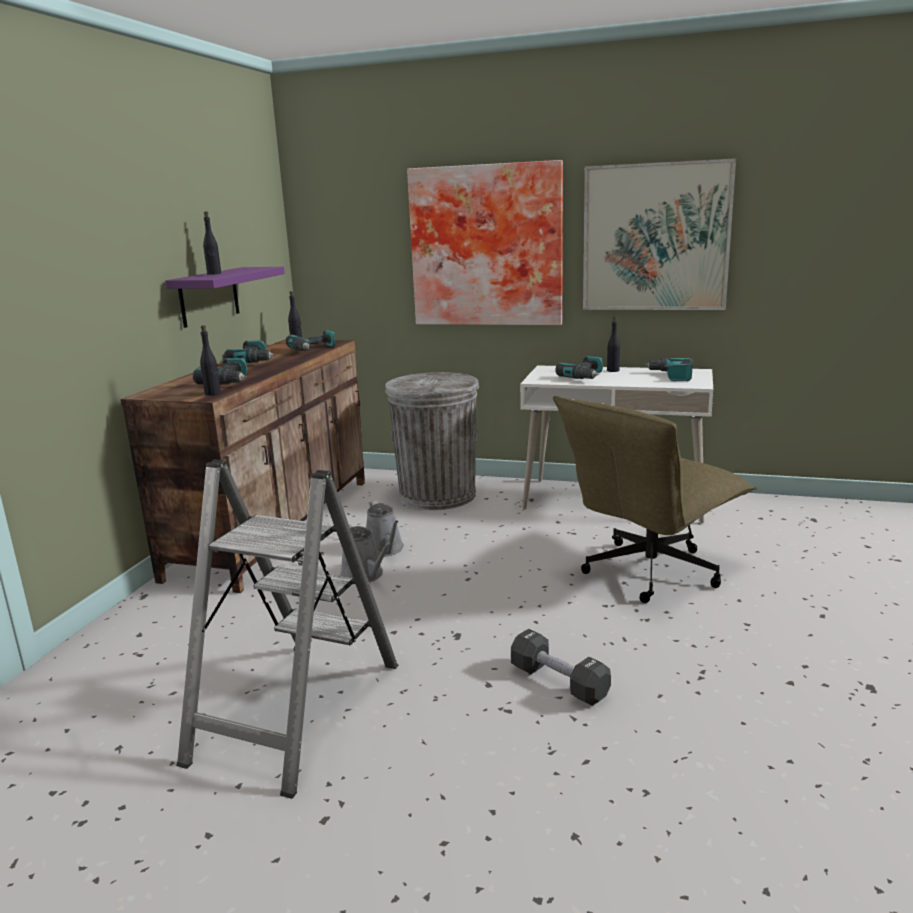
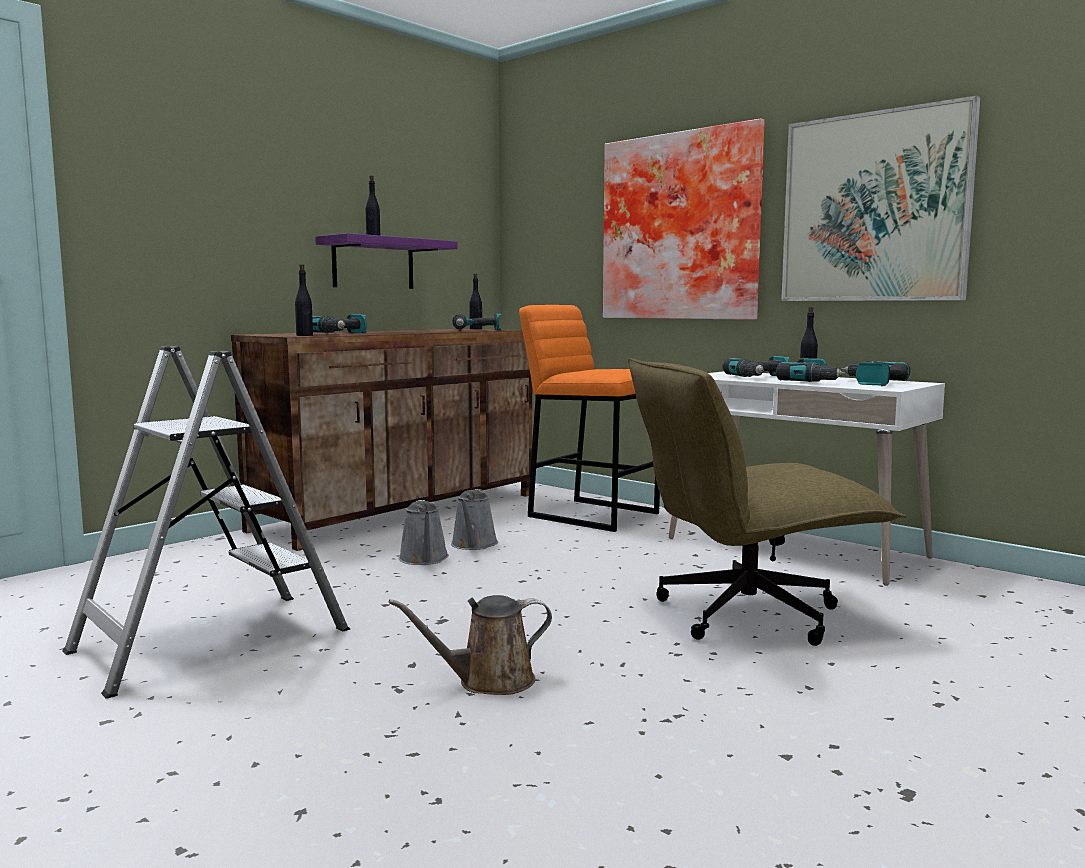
camera: 25 degrees right, 10 degrees down
power drill [224,340,275,363] -> power drill moved to [776,358,845,382]
grey trash can [385,372,479,510] -> orange stool [519,305,660,532]
black dumbbell [511,629,611,706] -> brown watering can [389,595,552,695]

